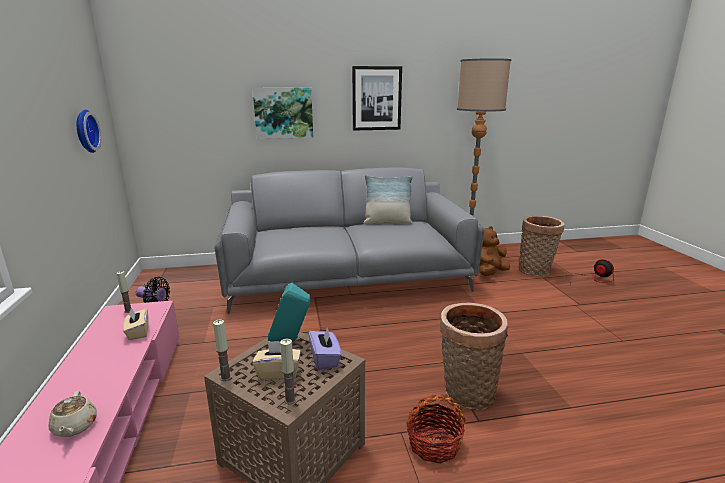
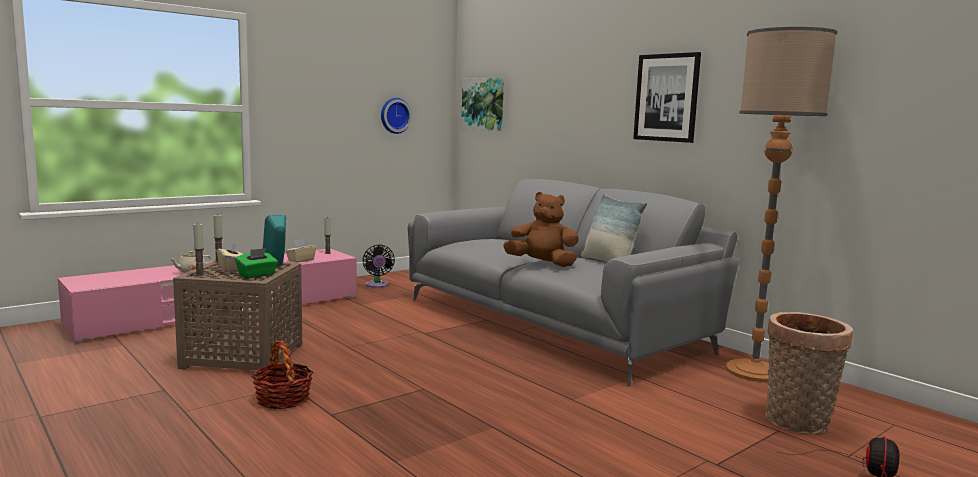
camera: 60 degrees right, 10 degrees down
picture [253,88,313,139] -> picture moved to [461,78,504,131]
purple tissue box [308,326,342,370] -> green tissue box [235,248,278,278]
basket [440,303,508,410] -> none
brown plush toy [479,226,510,276] -> brown plush toy moved to [503,192,579,267]

